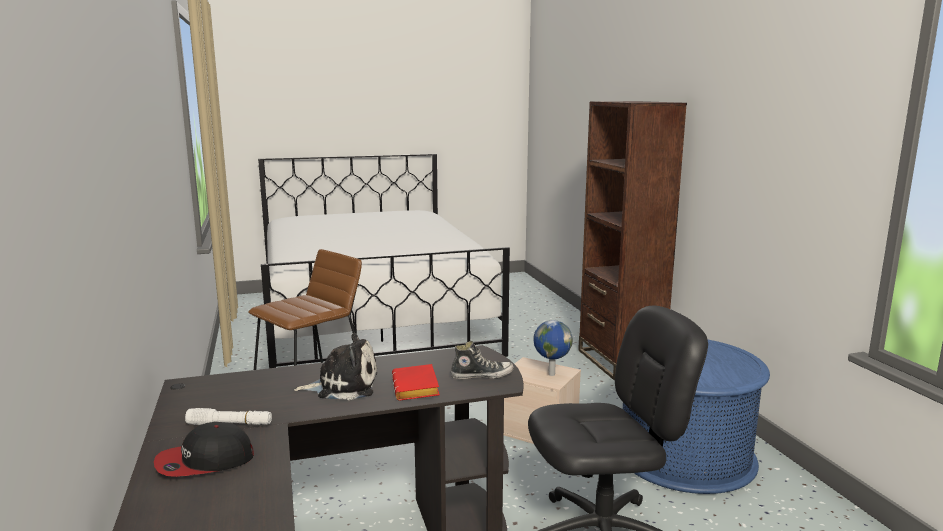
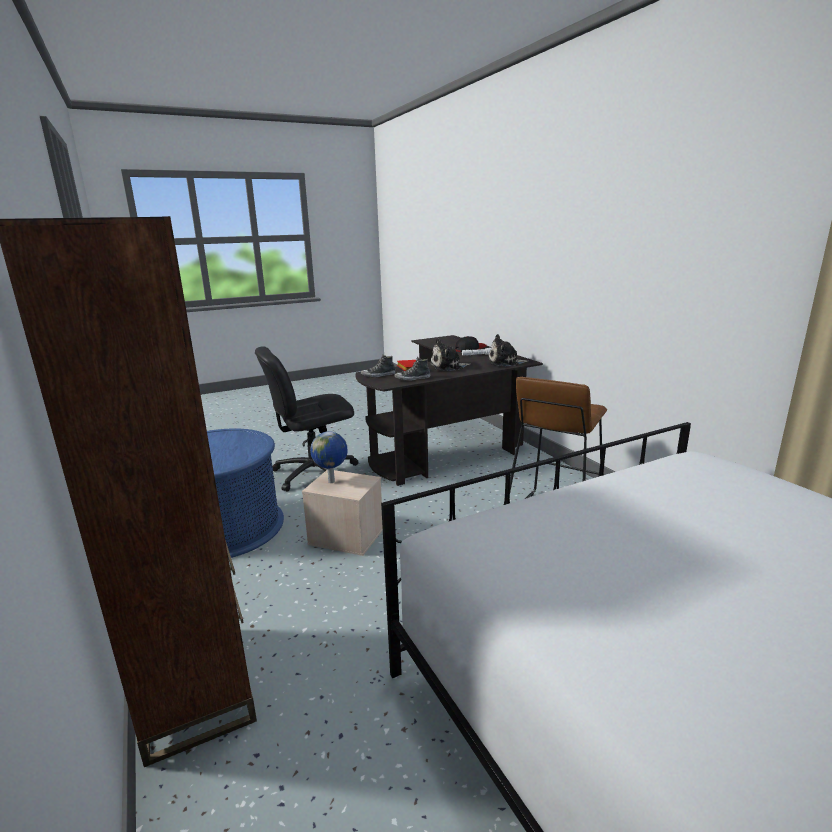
camera: 170 degrees right, 5 degrees up
none -> shoe [394,357,430,381]
none -> plush toy [488,334,529,366]

